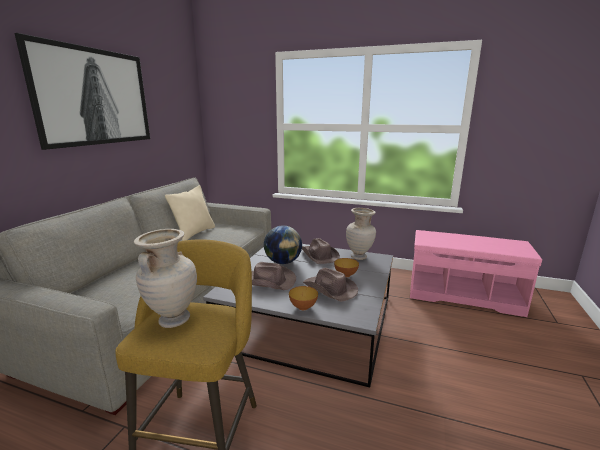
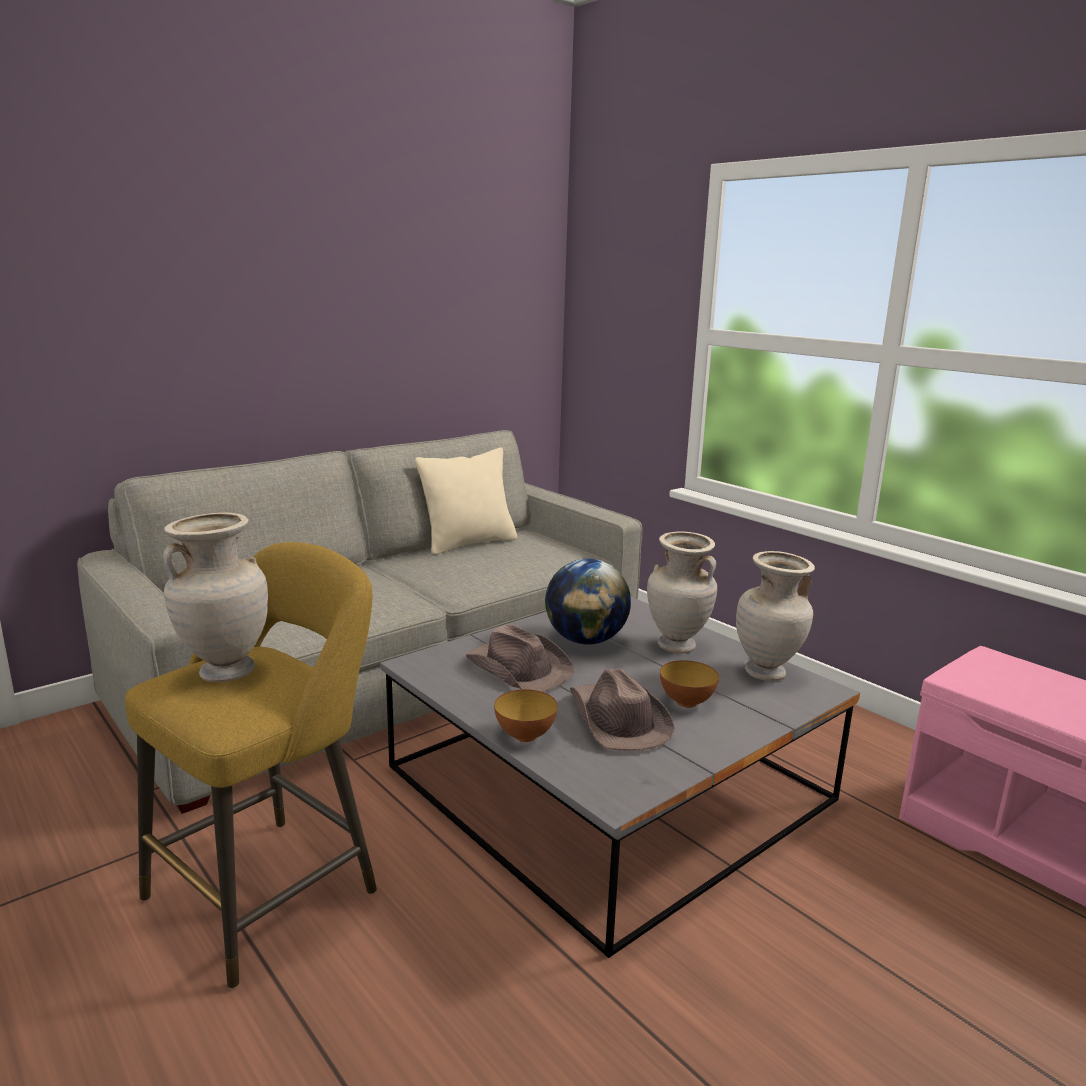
camera: 30 degrees right, 0 degrees up
picture [15,33,150,150] -> none
brown hat [302,238,340,264] -> beige vase [647,531,717,653]

